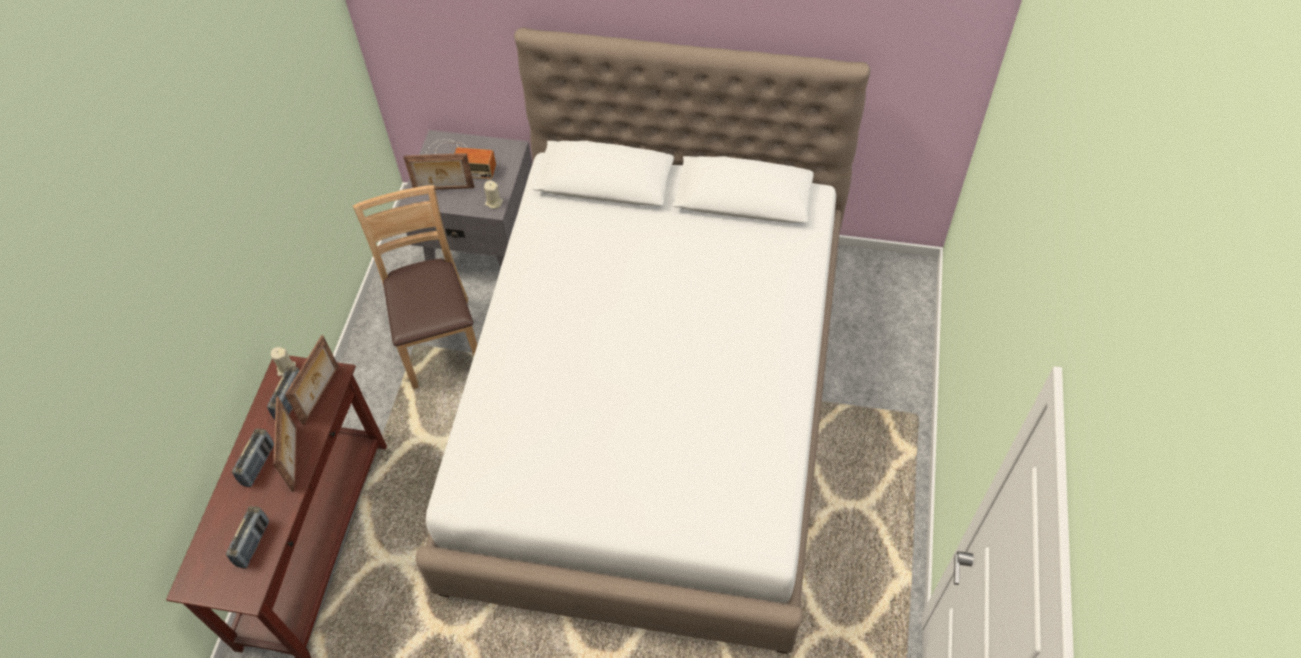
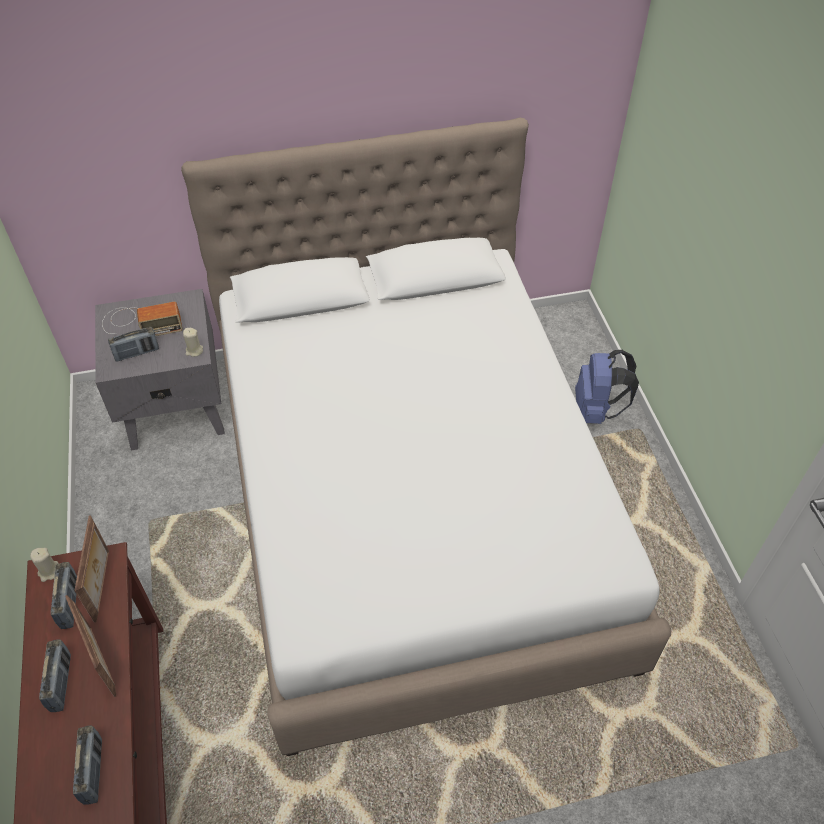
camera: 25 degrees left, 5 degrees down
brown chair [353,185,478,389] -> none
picture frame [403,153,475,190] -> radio [108,327,159,362]
none -> blue backpack [575,350,639,424]

